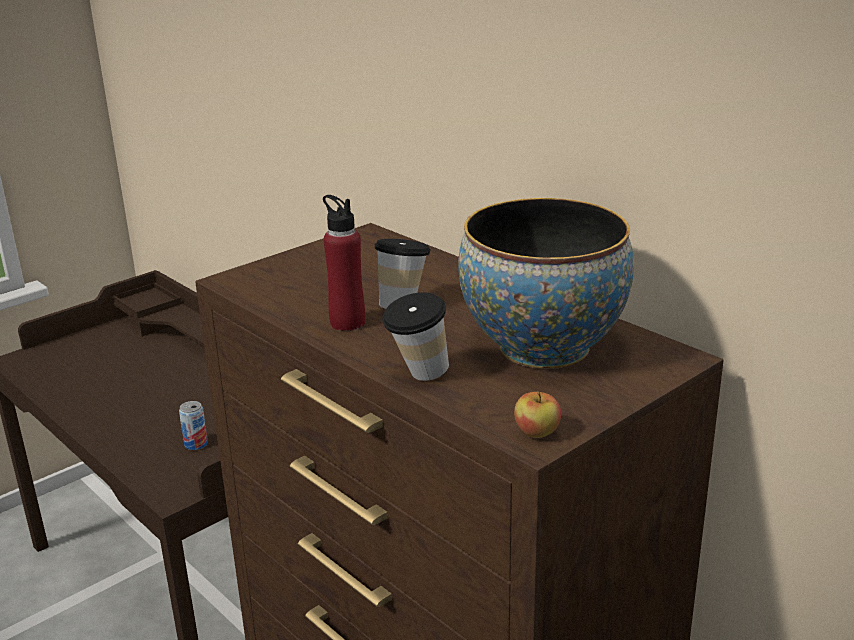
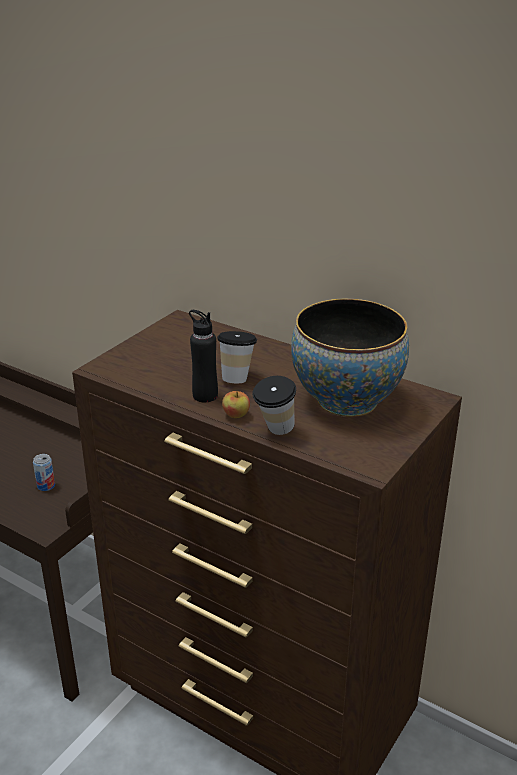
camera: 15 degrees left, 5 degrees up
red bottle [323,195,365,331] -> black bottle [189,310,218,402]
apple [514,392,561,438] -> apple moved to [222,391,250,418]

